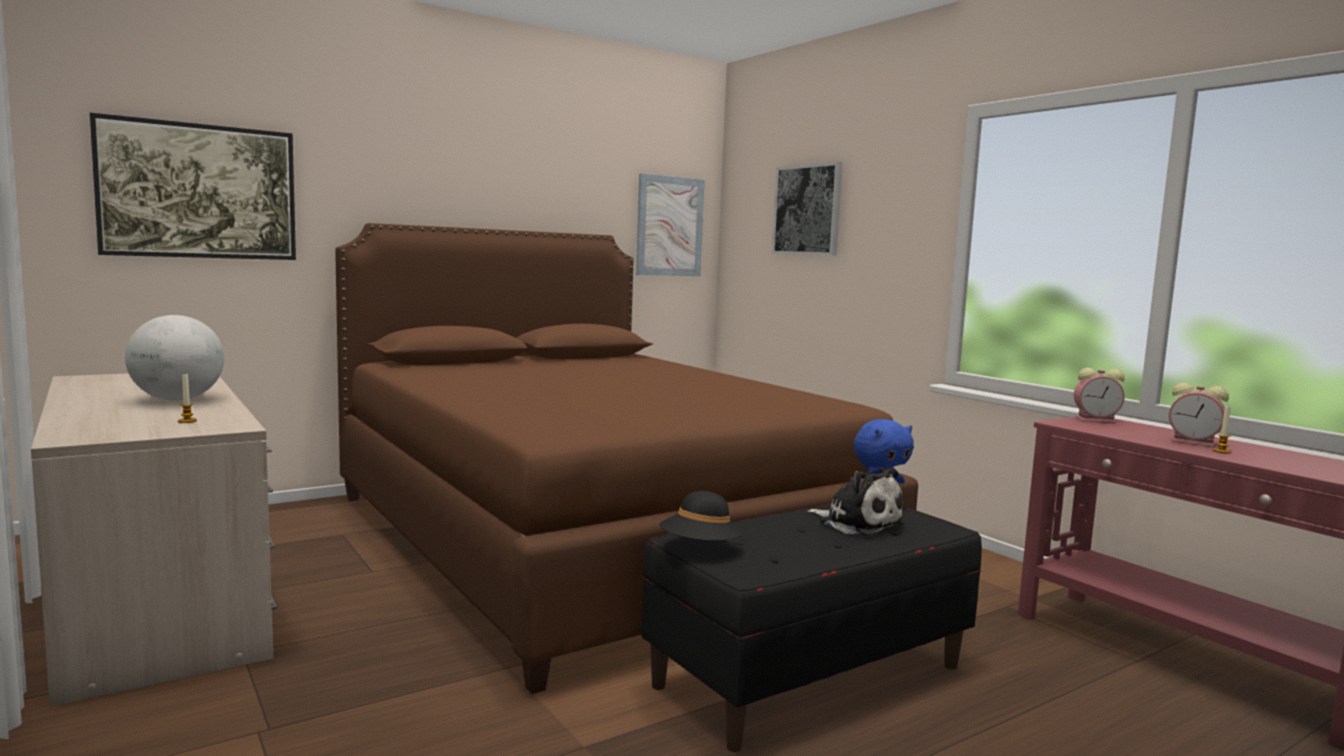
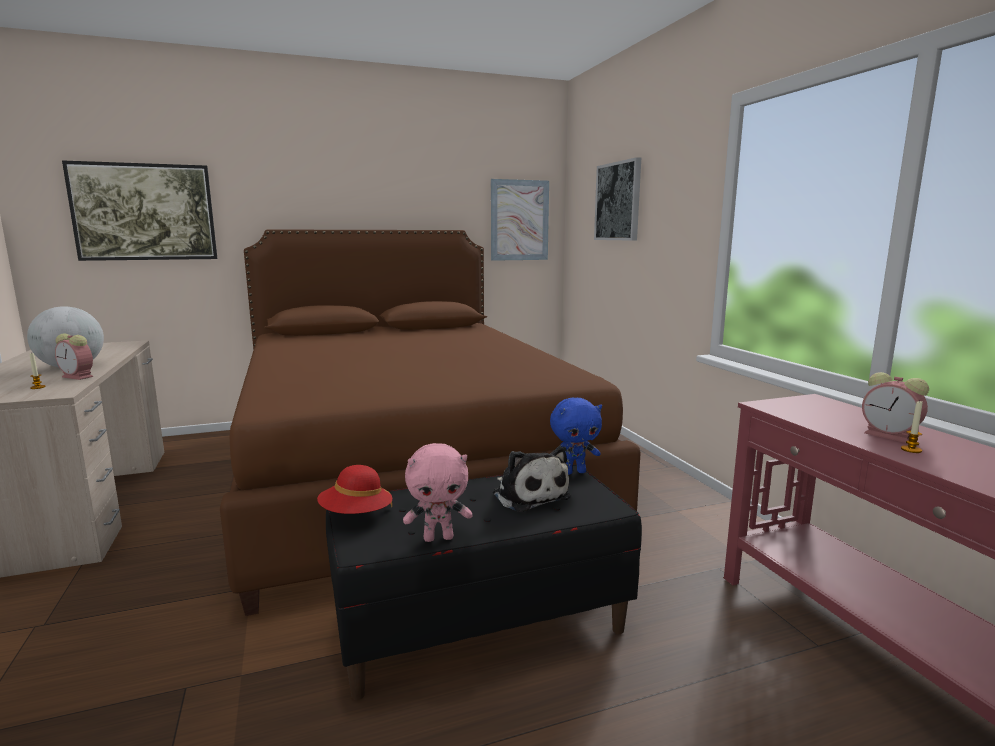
camera: 15 degrees right, 5 degrees up
black hat [659,491,743,541] -> red hat [317,465,392,514]
alarm clock [1074,368,1125,423] -> alarm clock moved to [55,333,93,380]
none -> pink plush toy [403,443,473,542]

